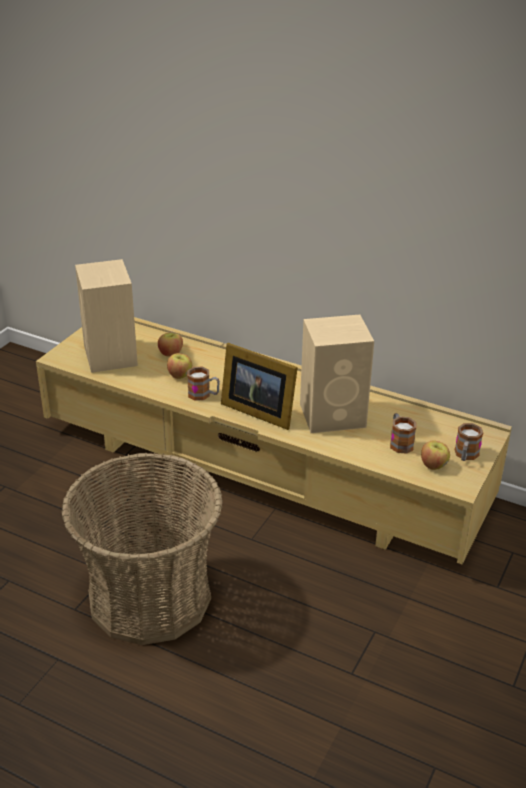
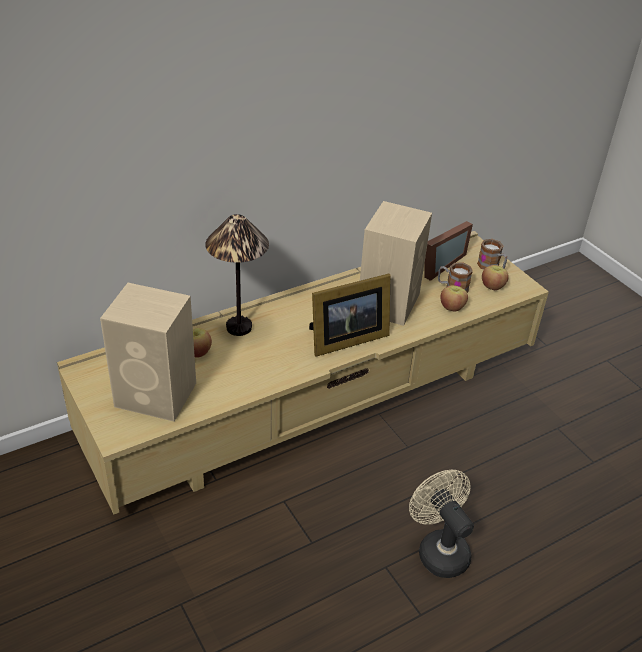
camera: 60 degrees left, 5 degrees up
basket [61,453,223,645] -> beige fan [409,470,474,578]
apple [167,353,192,379] -> apple moved to [440,285,468,312]
mug [187,367,220,401] -> none
none -> table lamp [205,214,269,336]
none -> picture frame [424,221,473,281]

